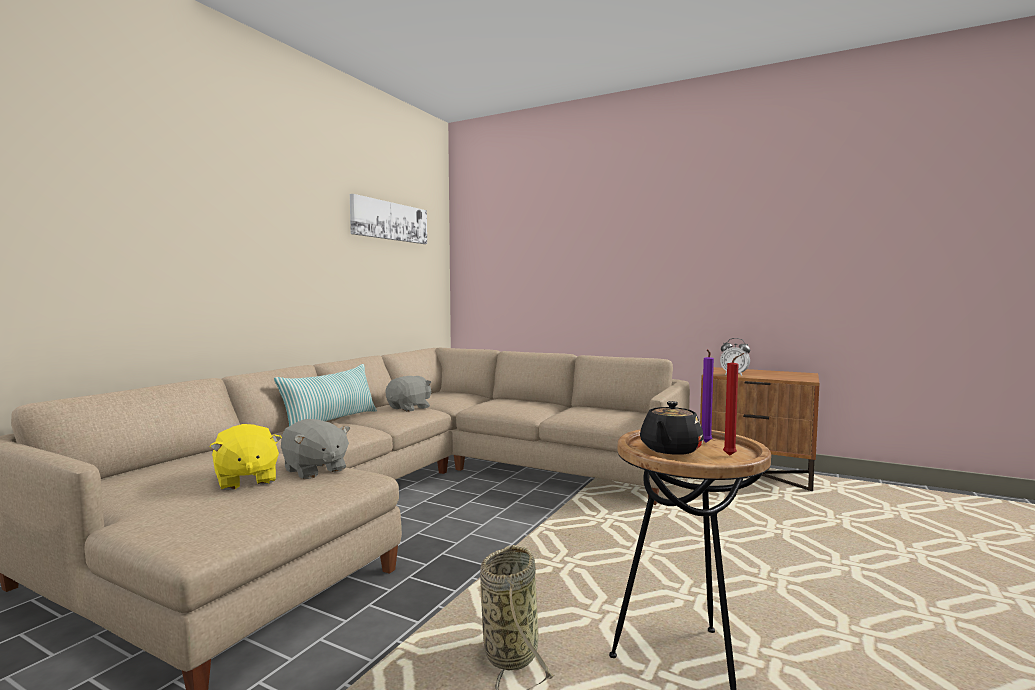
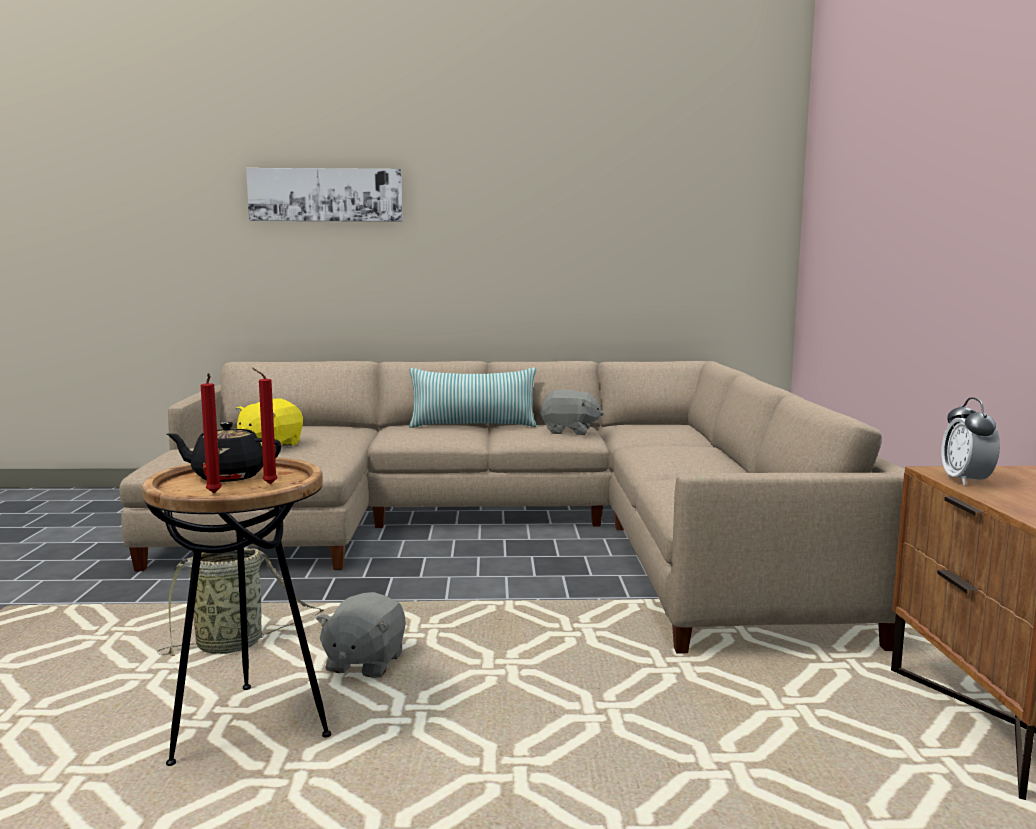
camera: 60 degrees right, 5 degrees up
grey plush toy [281,419,351,479] -> grey plush toy moved to [316,592,406,678]
picture [350,194,427,244] -> picture moved to [246,168,403,222]
purple candle [702,349,714,443] -> red candle [252,368,278,484]

